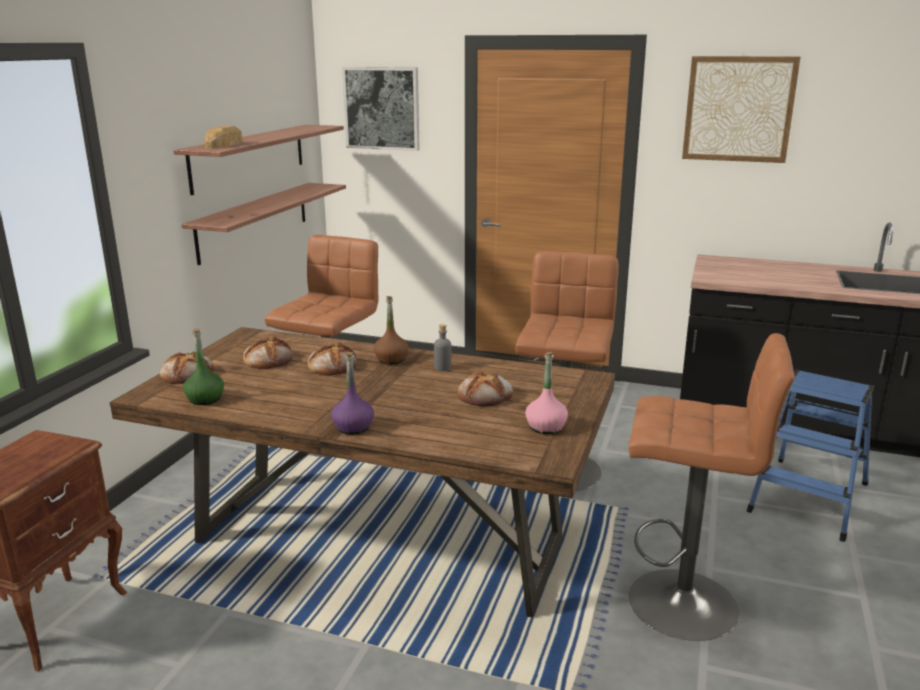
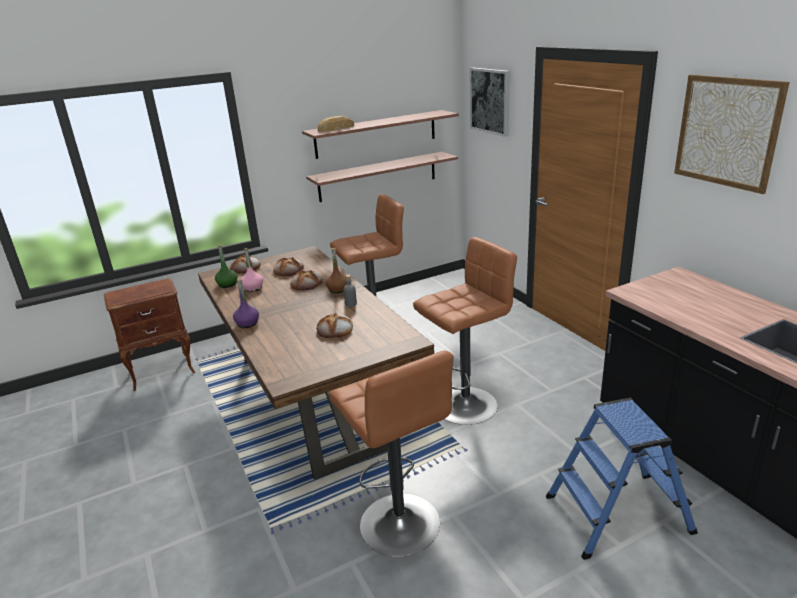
camera: 45 degrees right, 5 degrees up
pink bottle [525,352,568,434] -> pink bottle moved to [241,248,263,292]

